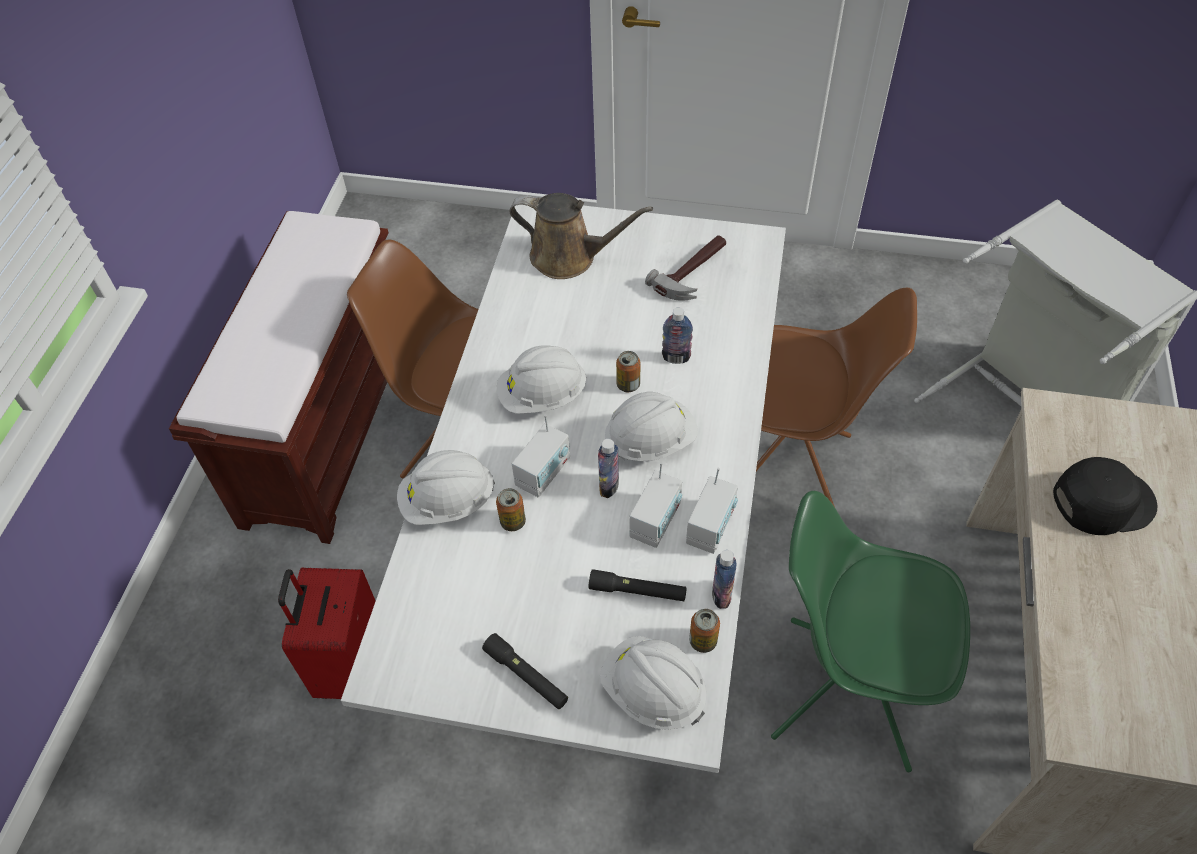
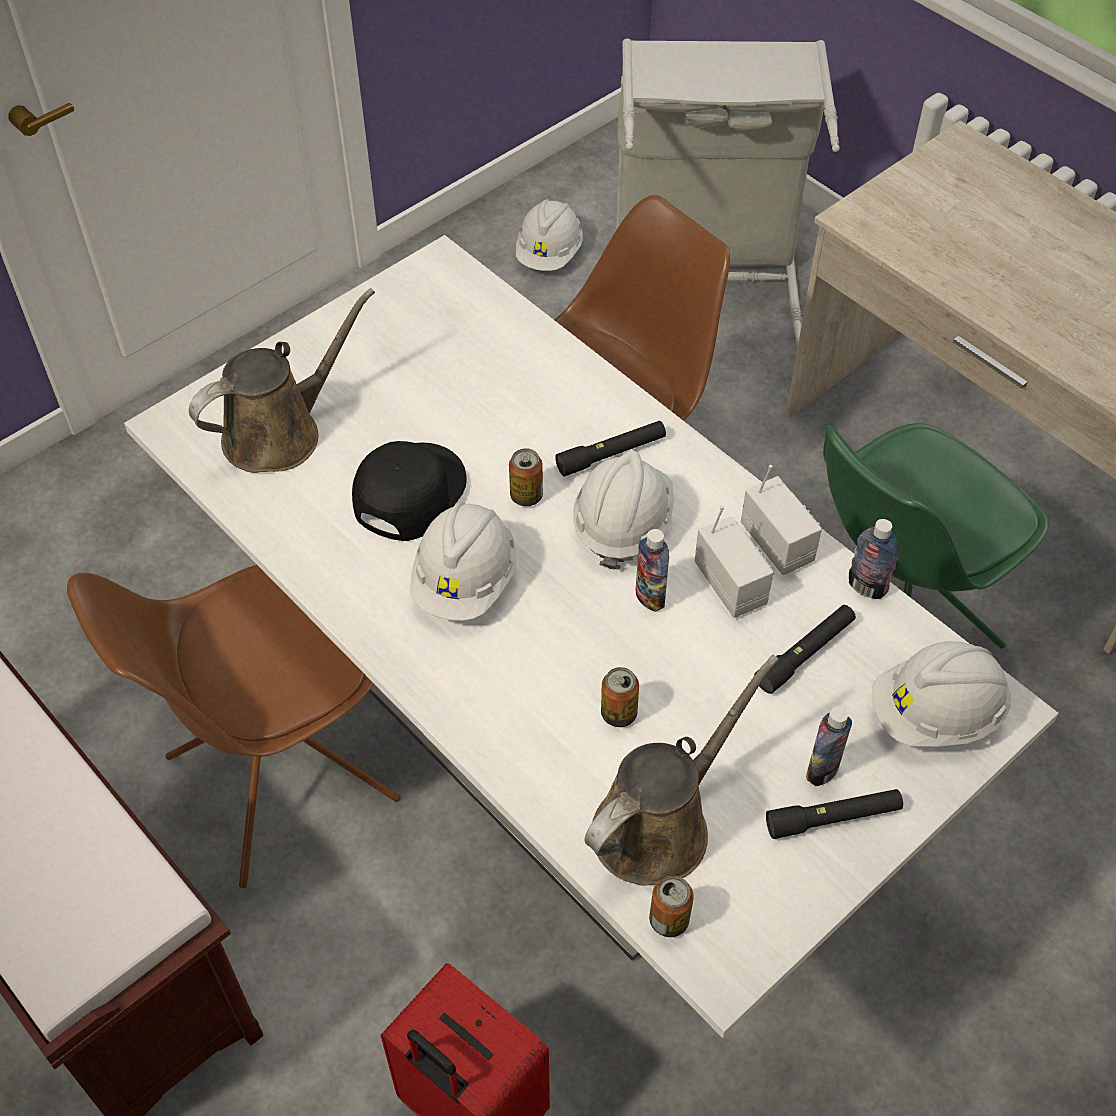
camera: 55 degrees left, 0 degrees up
white hard hat [397,450,495,525] -> white hard hat moved to [516,199,583,271]
radio [512,414,570,497] -> none
hammer [645,235,726,301] -> none
bottle [662,307,693,364] -> bottle moved to [806,706,852,786]
can [689,609,720,653] -> can moved to [649,876,694,937]
black cap [1053,457,1157,535] -> black cap moved to [352,441,466,541]
none -> black flashlight [555,421,666,477]
none -> brown watering can [585,655,779,885]

